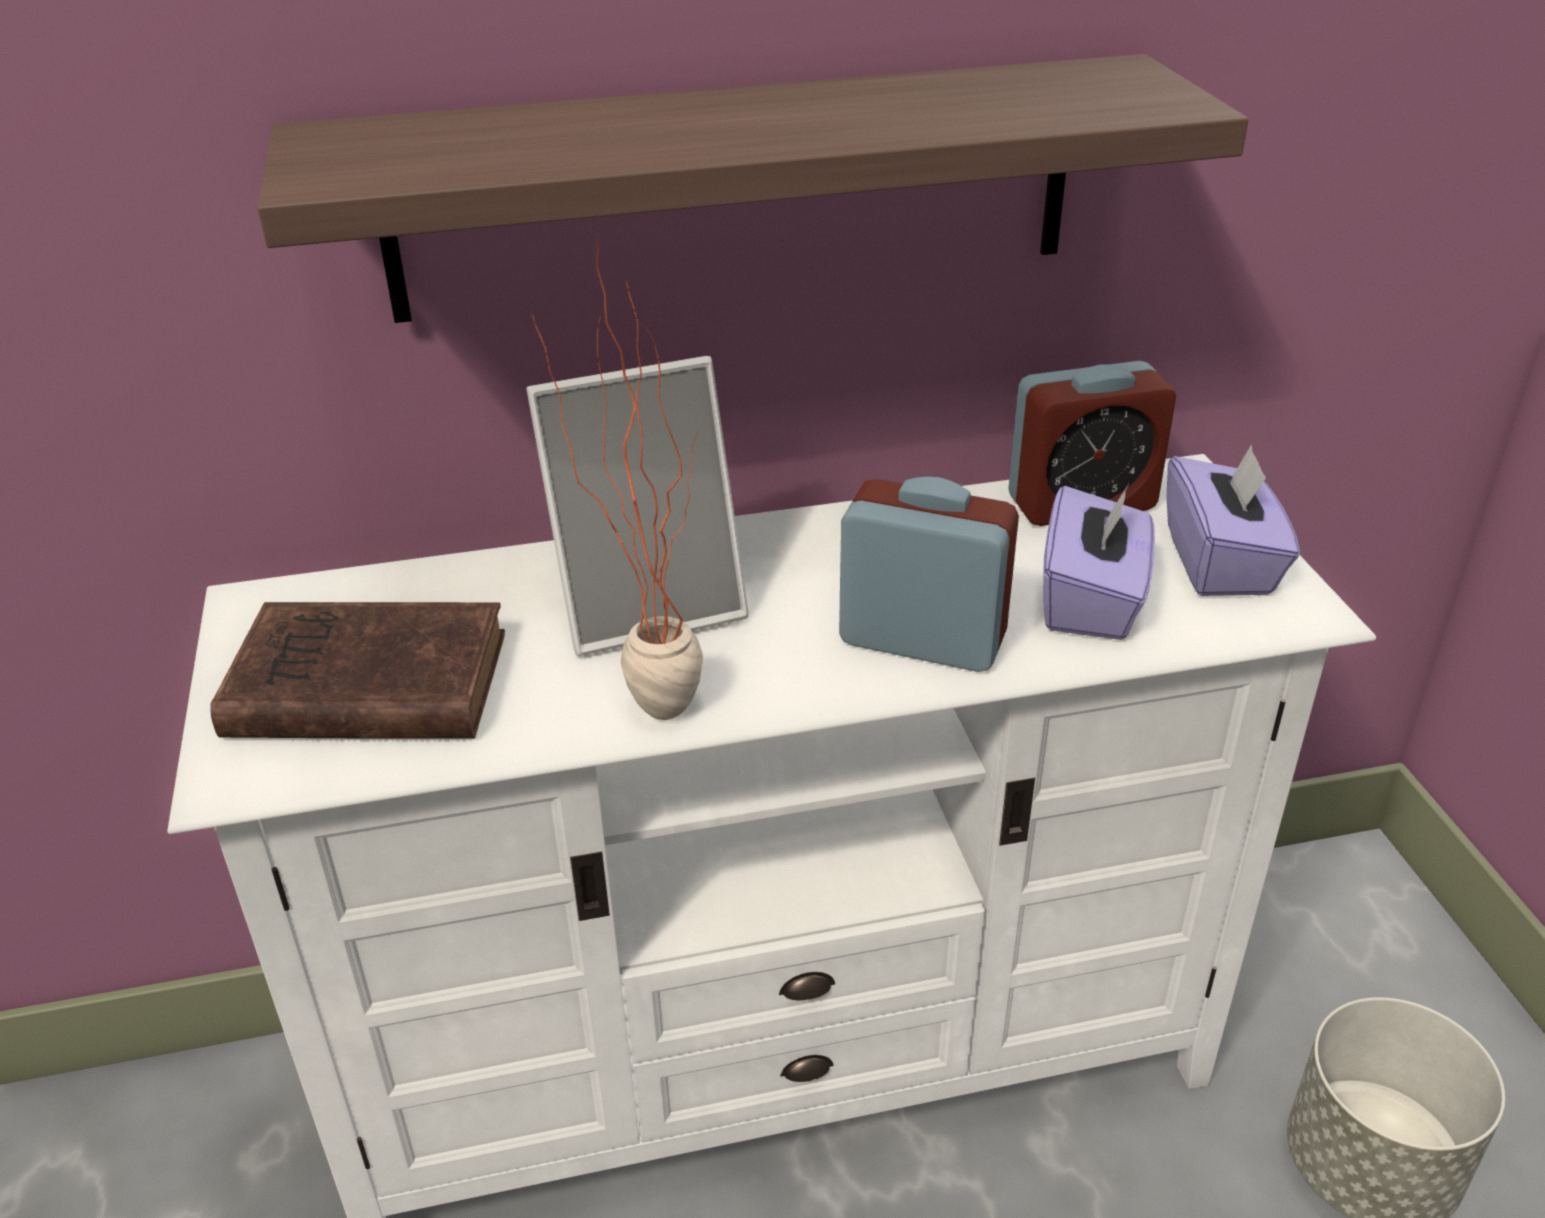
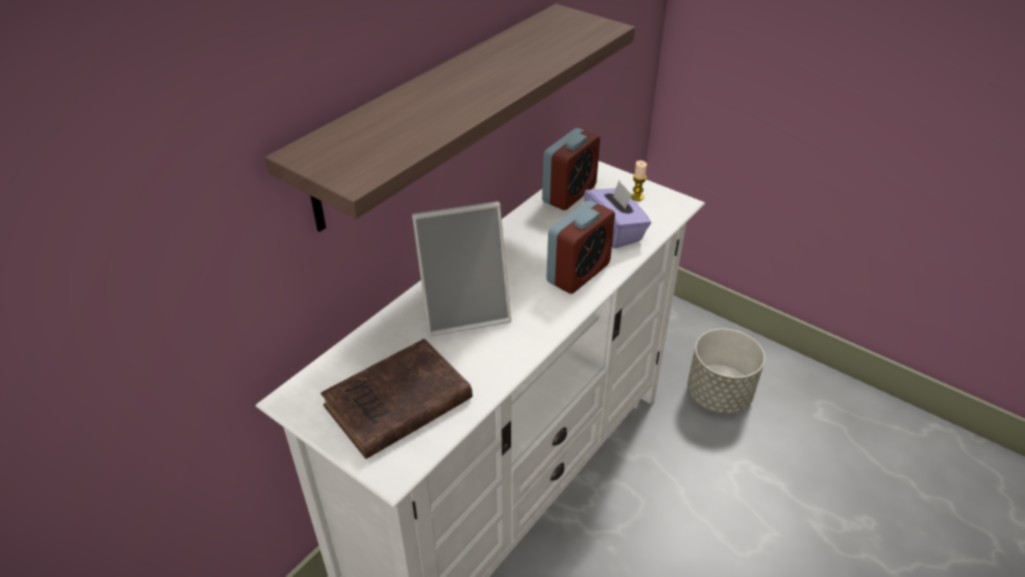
camera: 40 degrees left, 5 degrees up
picture frame [526,356,749,656] -> picture frame turned 45 degrees clockwise [412,201,511,336]
potted plant [532,238,703,720] -> none
alarm clock [839,477,1019,672] -> alarm clock turned 150 degrees clockwise [546,200,615,294]
purple tissue box [1167,444,1300,596] -> candle [631,160,647,201]

